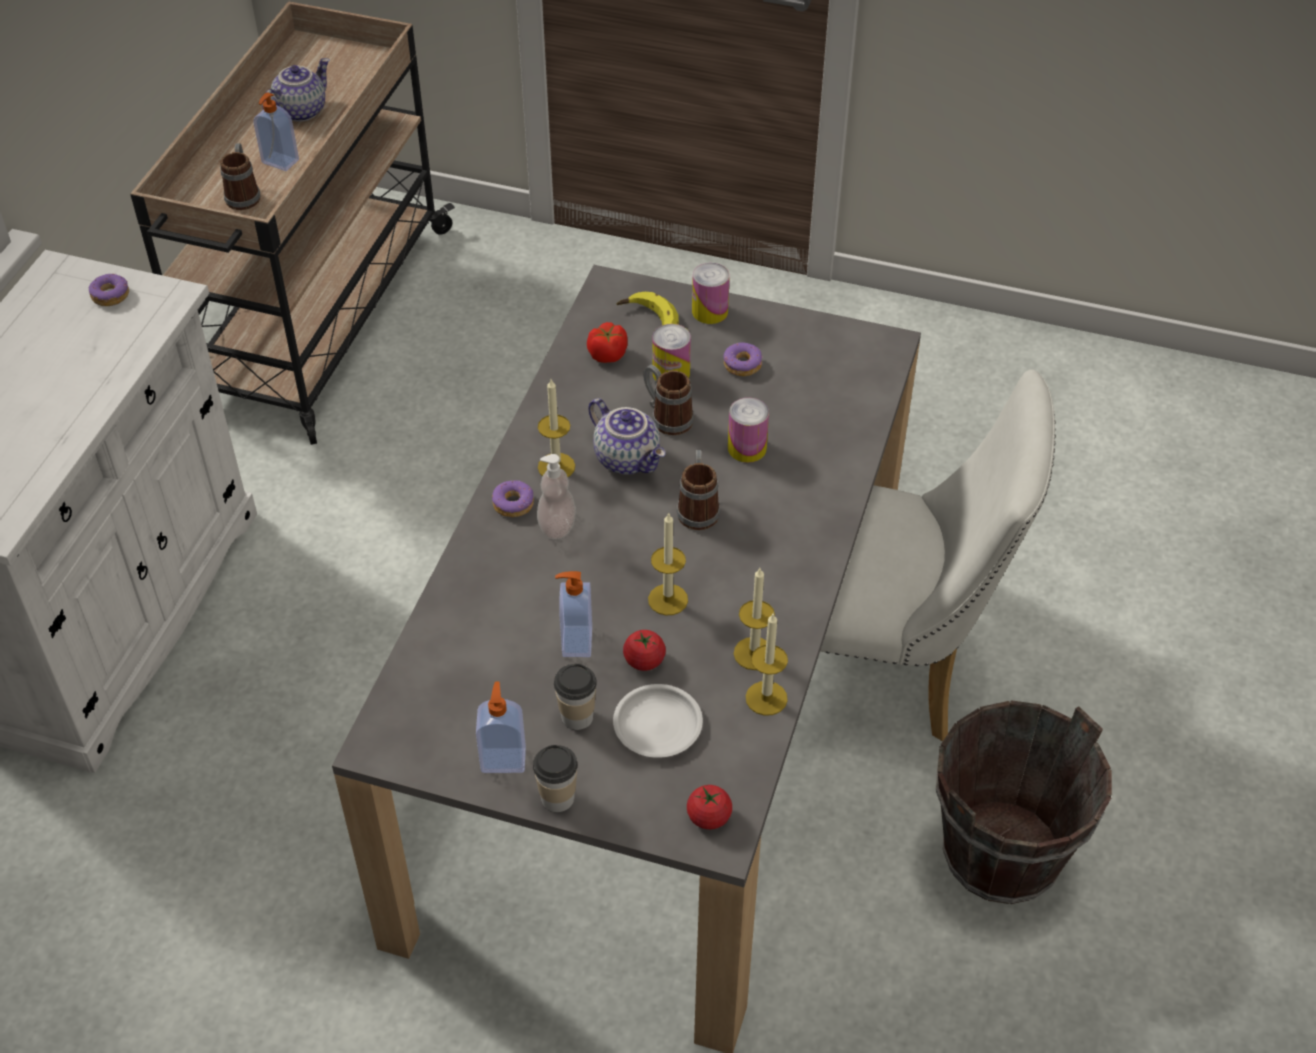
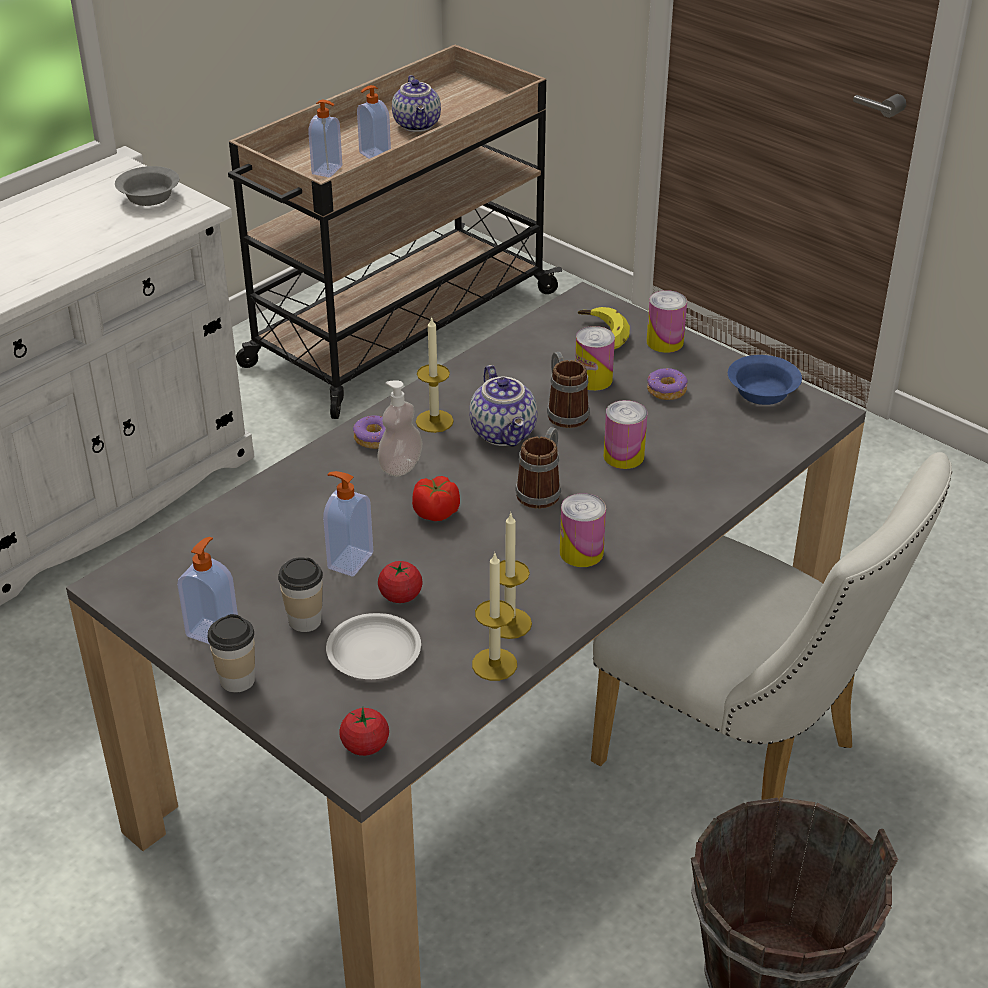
camera: 25 degrees right, 10 degrees down
donut [89,274,129,306] -> grey bowl [115,166,179,206]
mug [220,143,261,210] -> soap dispenser [308,100,342,177]
teapot [262,58,330,122] -> teapot turned 105 degrees clockwise [392,75,441,132]
tomato [587,322,628,363] -> tomato moved to [412,476,460,521]
candle [648,512,688,616] -> none
none -> can [560,493,606,567]
none -> blue bowl [728,355,802,405]

